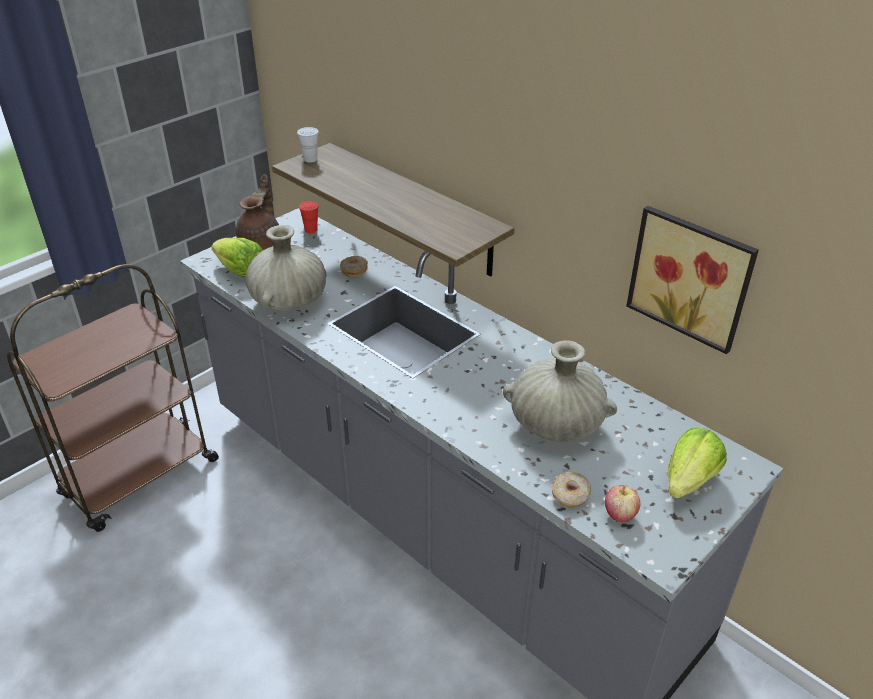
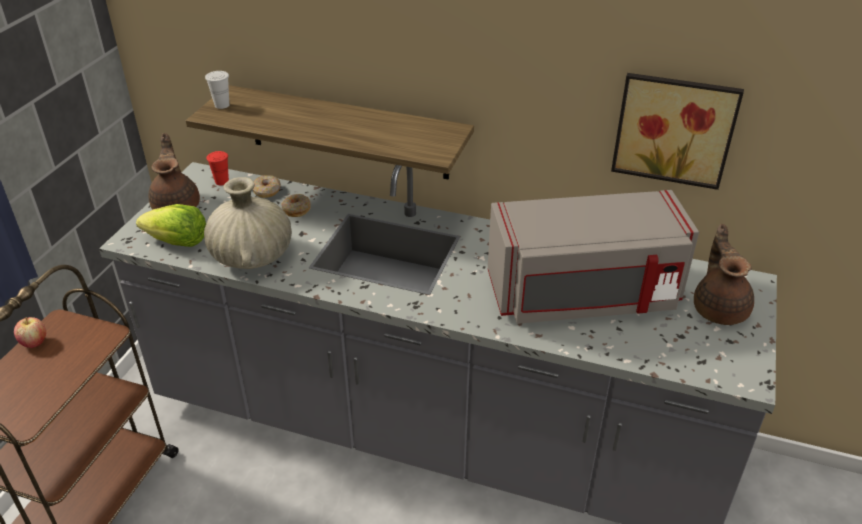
camera: 25 degrees left, 0 degrees up
beige vase [503,341,617,442] -> grey microwave [488,190,699,324]
donut [552,472,591,507] -> donut moved to [252,175,281,198]
apple [605,485,640,522] -> apple moved to [14,317,46,348]
lettuce [668,428,727,498] -> brown teapot [694,224,754,325]

